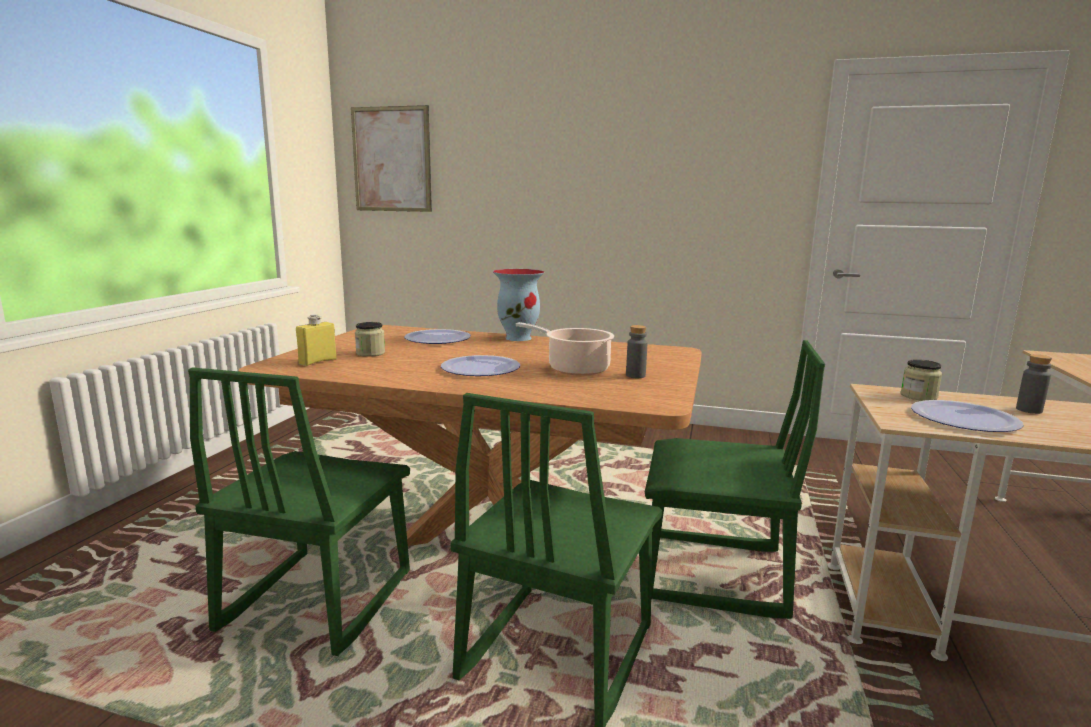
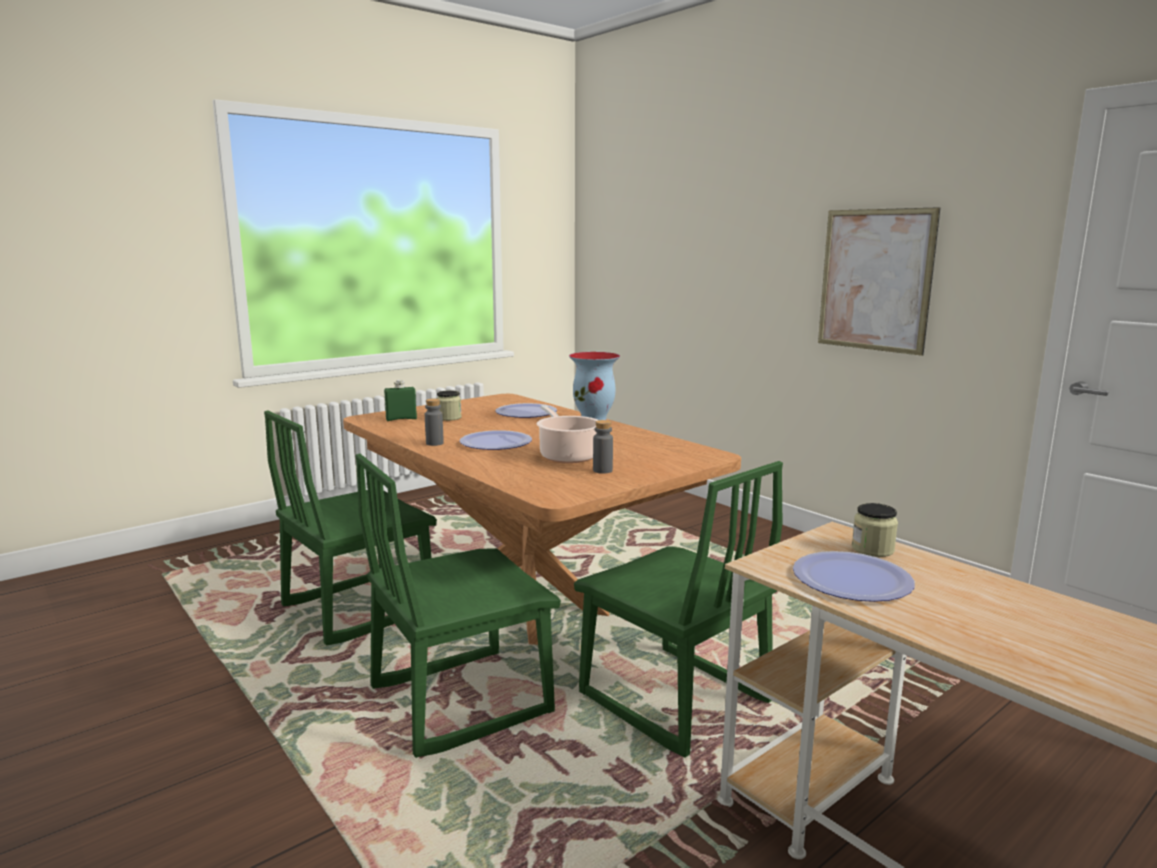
camera: 35 degrees right, 0 degrees up
yellow bottle [296,314,337,366] -> green bottle [384,380,417,421]
picture [351,105,432,212] -> picture moved to [818,207,940,356]
grey bottle [1016,354,1052,414] -> grey bottle moved to [425,398,444,446]

